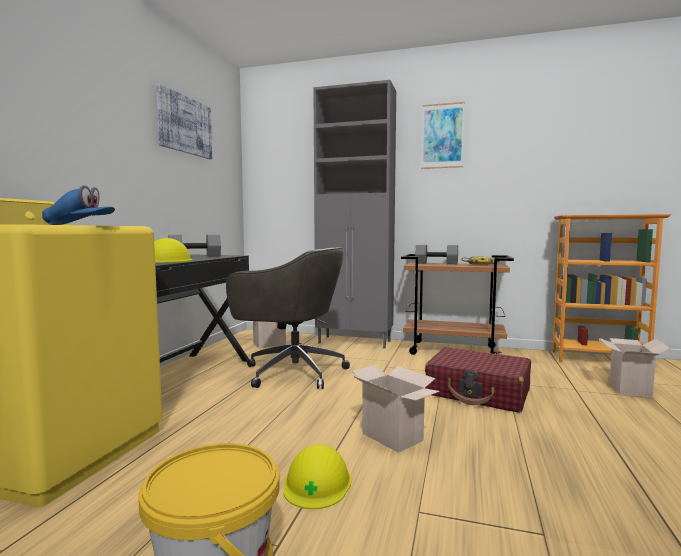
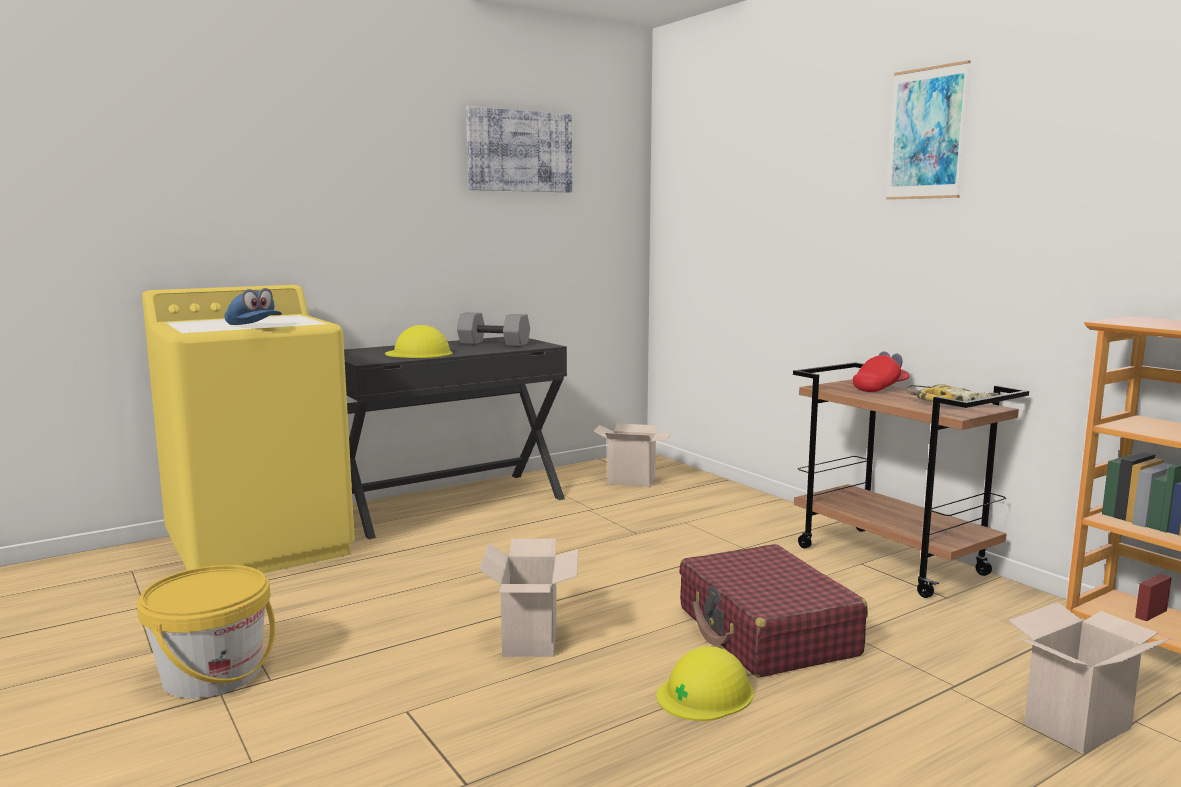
camera: 40 degrees right, 5 degrees up
grey office chair [226,247,350,389] -> none
yellow hard hat [283,444,352,509] -> yellow hard hat moved to [656,646,754,721]
grey cabinet [313,80,396,349] -> none
grey dumbbell [415,245,458,264] -> red cap [853,352,910,392]

